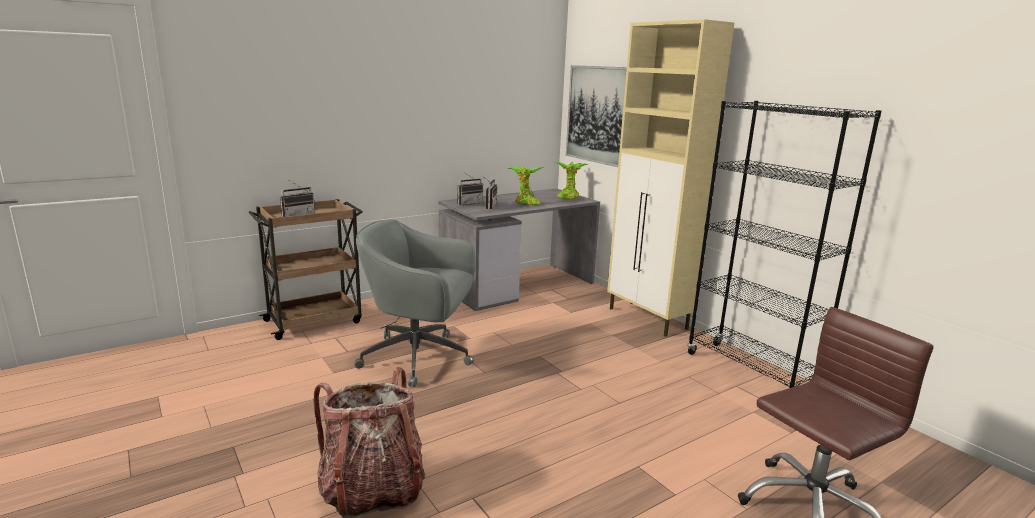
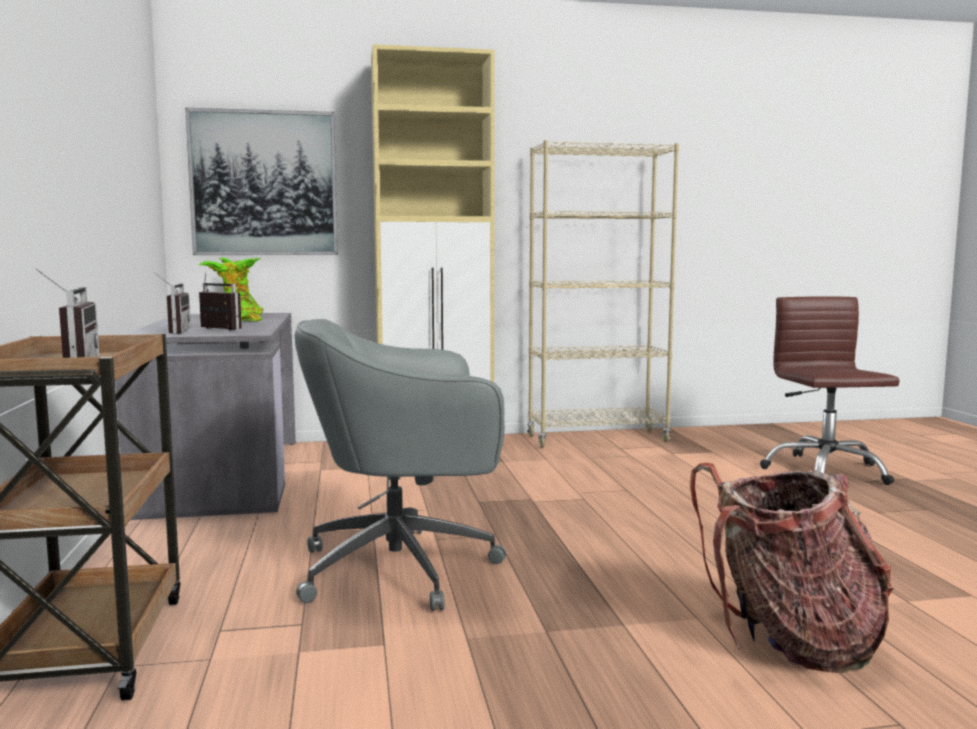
camera: 65 degrees left, 10 degrees down
grey office chair [354,219,475,387] -> grey office chair turned 45 degrees clockwise [294,319,506,611]
black bookcase [687,101,882,388] -> beige bookcase [527,140,679,448]

